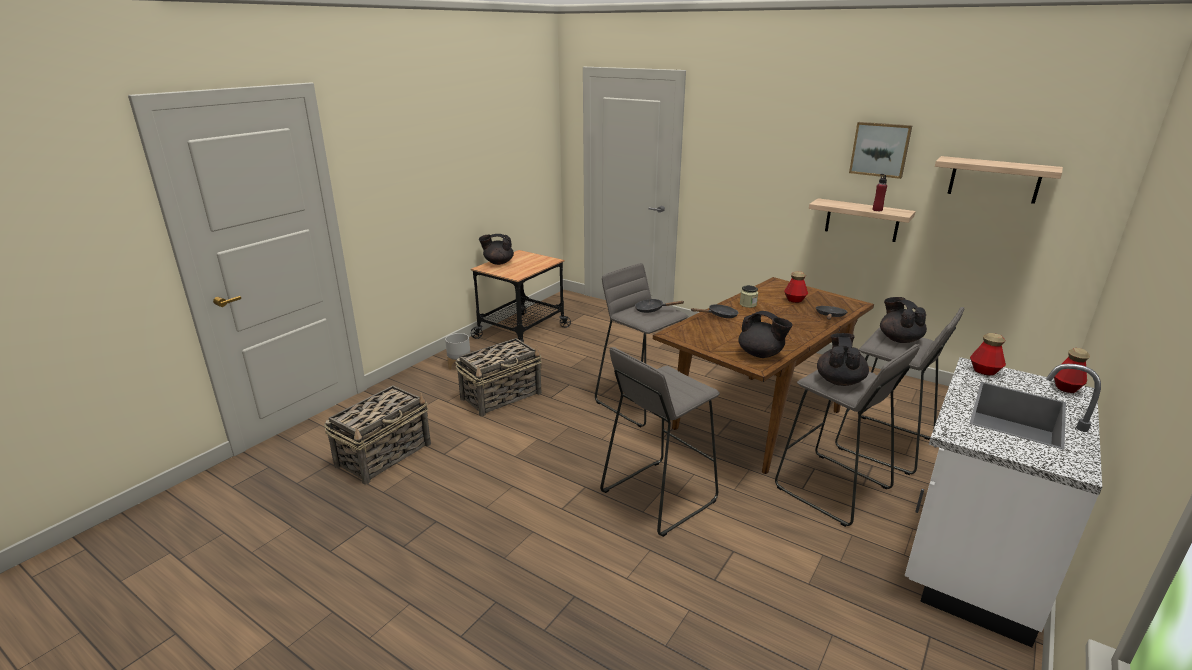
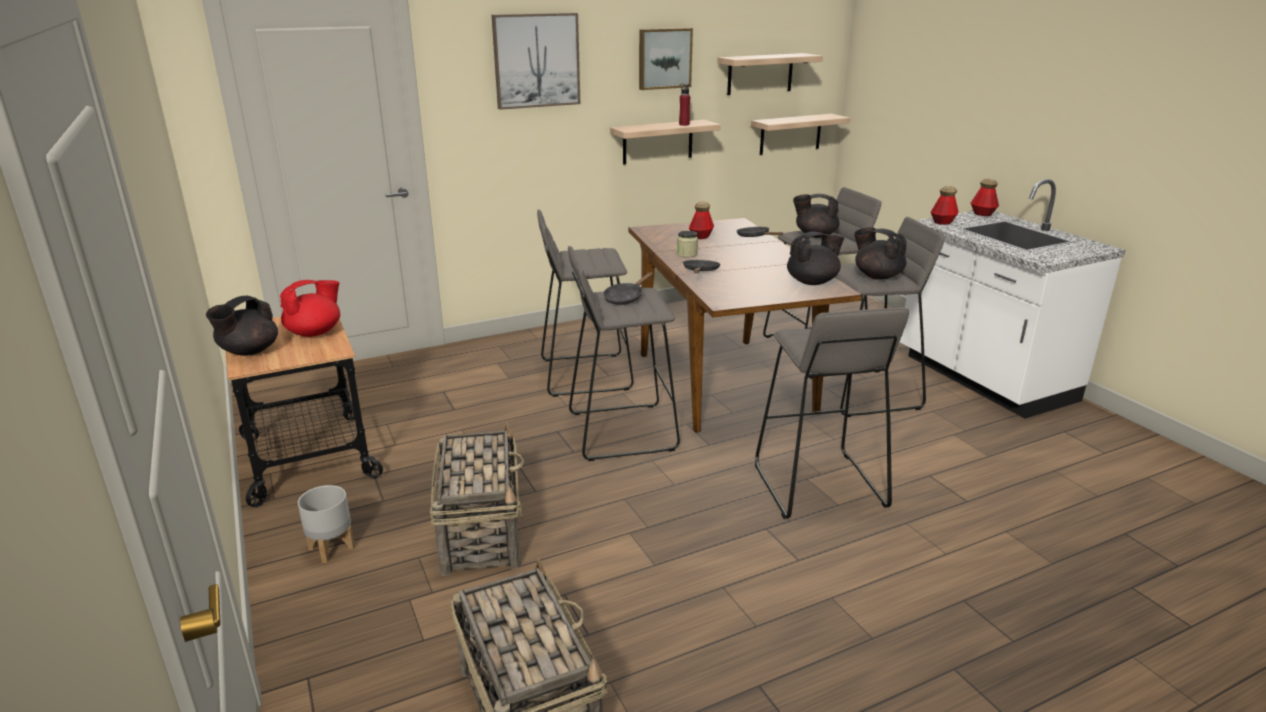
camera: 60 degrees left, 0 degrees up
none -> red teapot [280,280,340,337]
none -> picture [491,13,580,110]
none -> grey stool [537,210,634,397]
none -> shelf [751,114,851,155]

